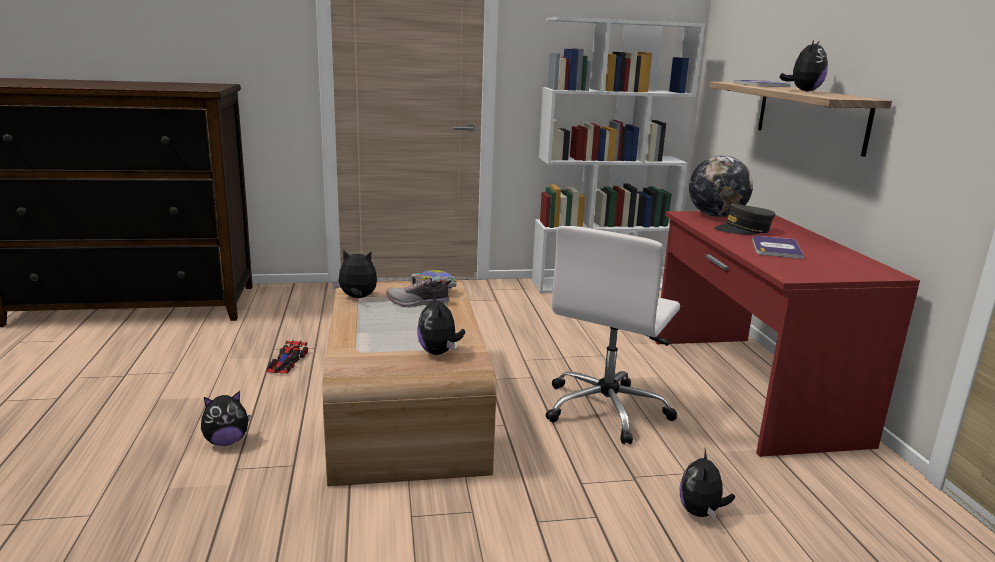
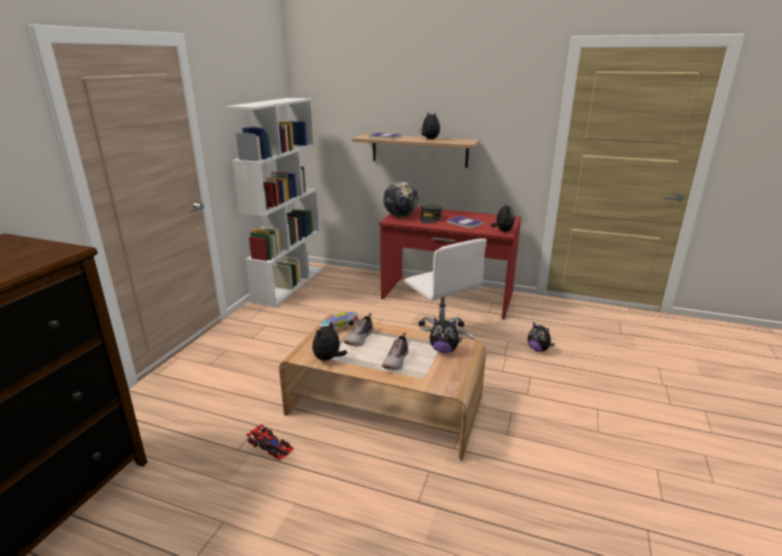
camera: 60 degrees left, 5 degrees up
plush toy [201,391,251,446] -> plush toy moved to [491,202,515,232]
none -> shoe [382,332,409,370]

